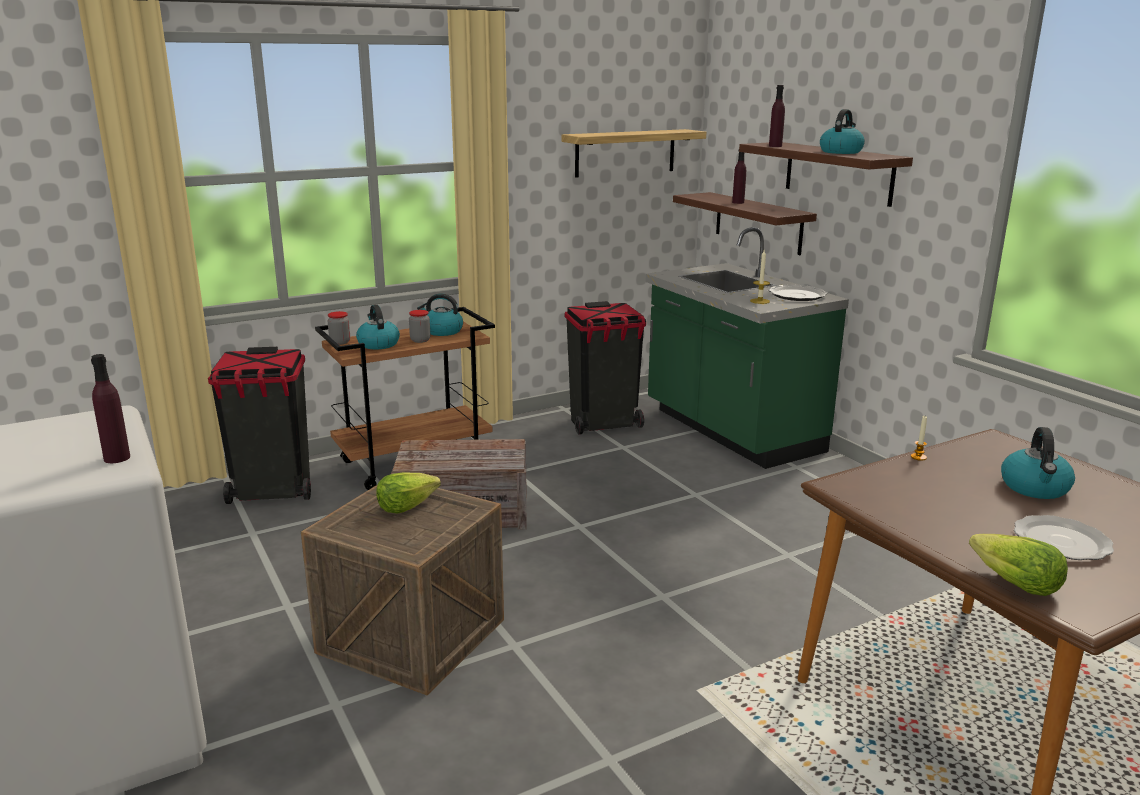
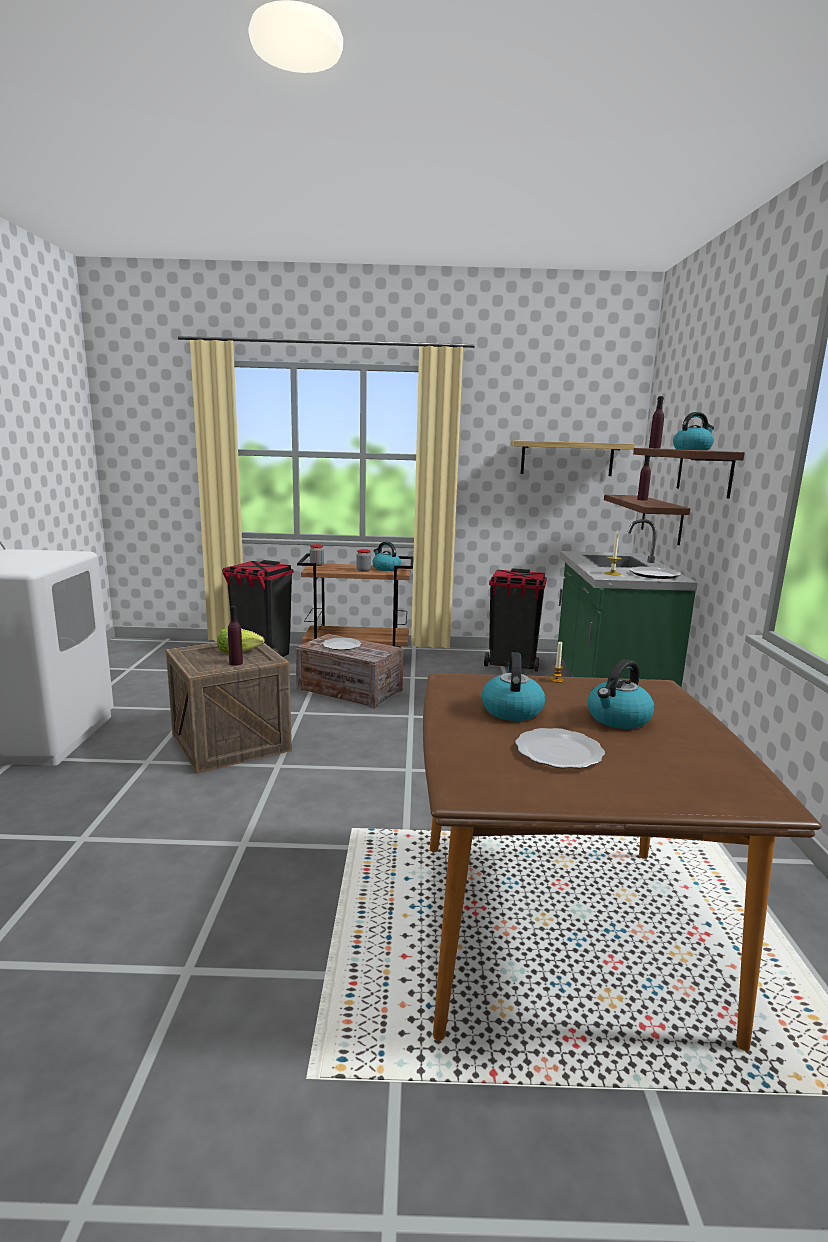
camera: 30 degrees right, 5 degrees down
purple bottle [91,354,130,463] -> purple bottle moved to [228,606,243,666]
kettle [356,305,400,349] -> kettle moved to [481,652,545,721]
lettuce [969,534,1068,596] -> none
none -> plate [322,638,362,650]

